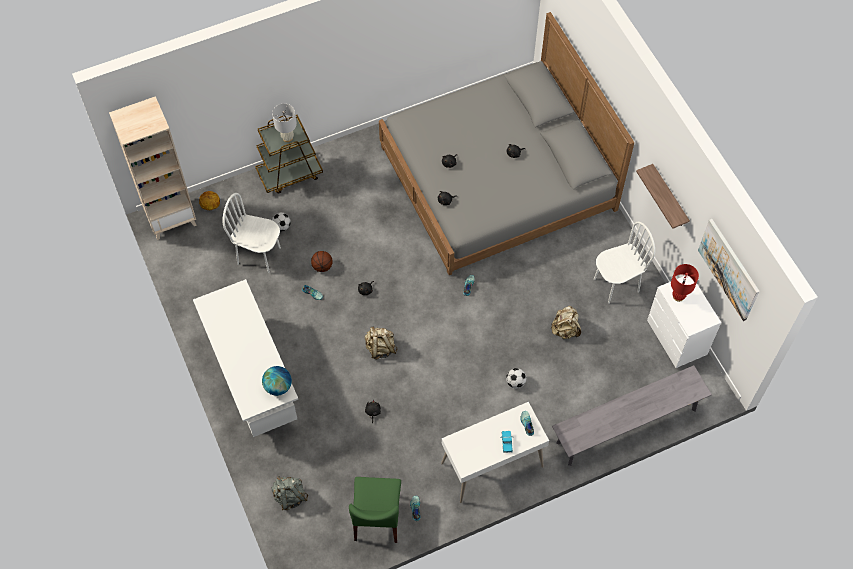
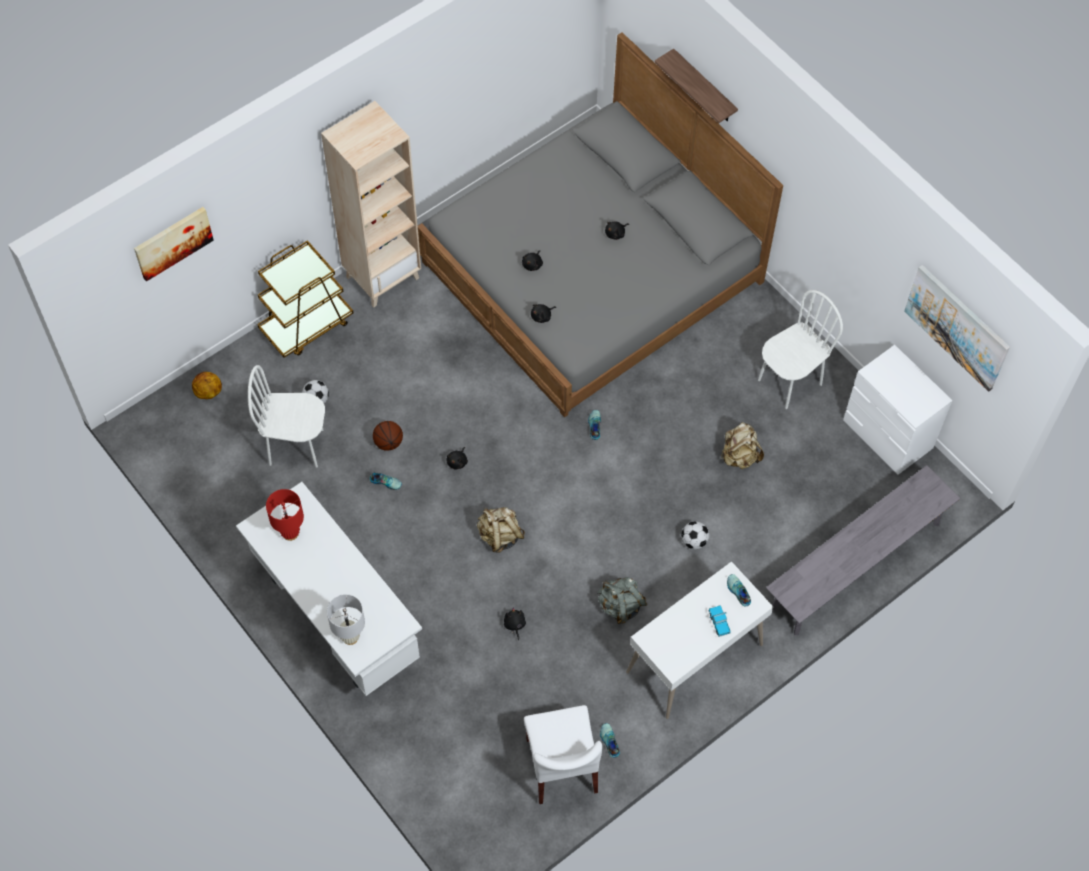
camera: 15 degrees left, 0 degrees up
beige bookcase [109,96,197,240] -> beige bookcase moved to [321,101,421,308]
globe [262,366,292,396] -> none
grey backpack [271,476,308,510] -> grey backpack moved to [597,577,647,624]
white table lamp [272,104,297,142] -> white table lamp moved to [327,594,365,645]
green chair [349,477,401,543] -> white chair [524,705,602,804]
shelf [636,164,690,229] -> shelf moved to [655,48,738,123]
red table lamp [671,264,699,302] -> red table lamp moved to [266,489,304,541]
none -> picture [134,207,214,281]

